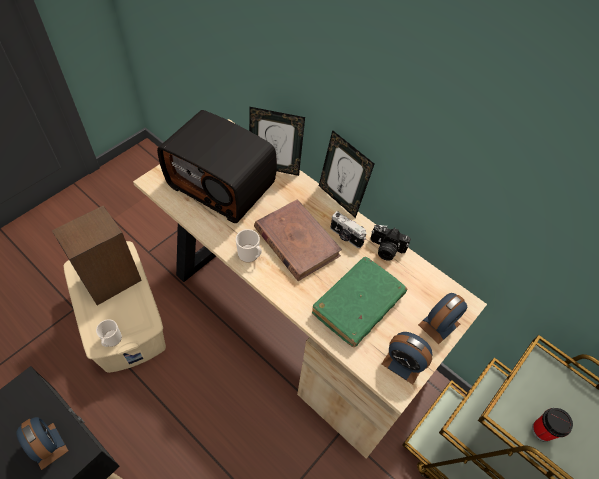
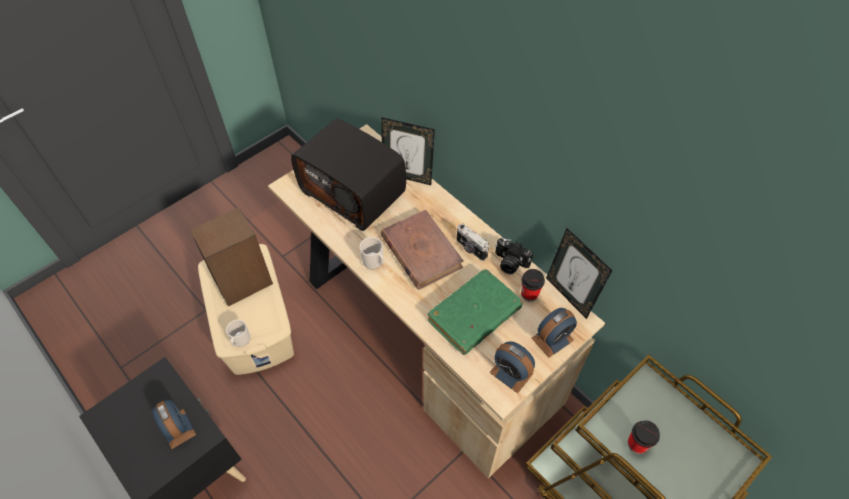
camera: 10 degrees right, 0 degrees up
picture frame [319,130,374,218] -> picture frame moved to [546,228,612,319]
none -> cup [521,269,545,302]

